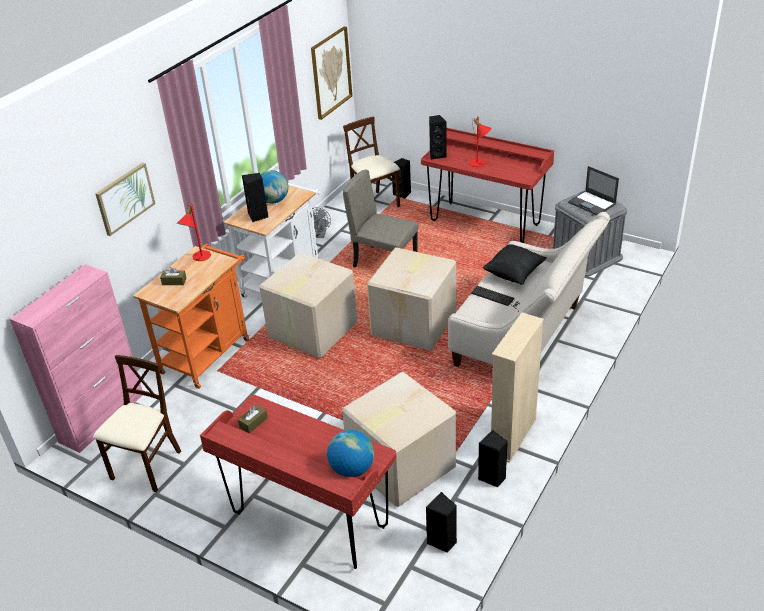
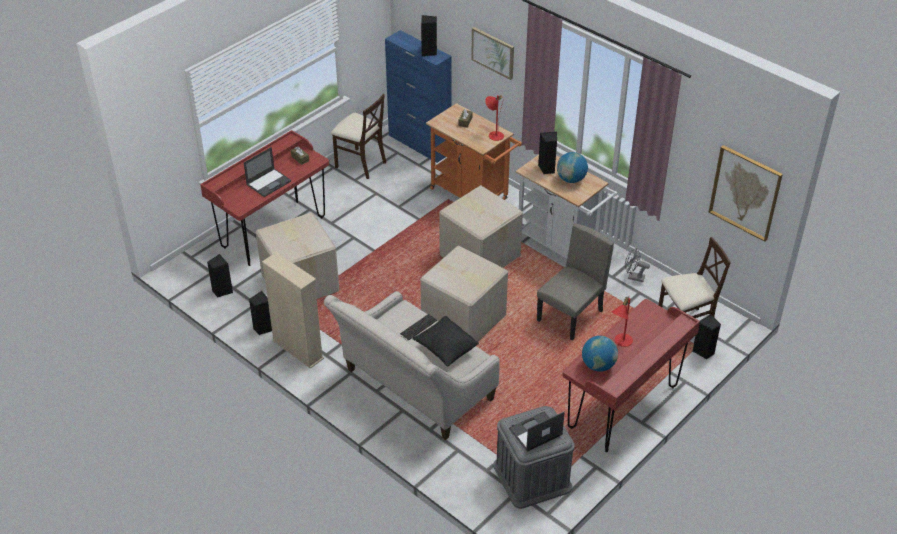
camera: 100 degrees right, 5 degrees up
pink cabinet [10,264,143,453] -> blue cabinet [385,30,452,163]
globe [327,430,374,477] -> globe moved to [582,336,618,372]
black speaker [429,115,447,160] -> black speaker moved to [421,15,437,57]
none -> laptop [244,147,291,197]

